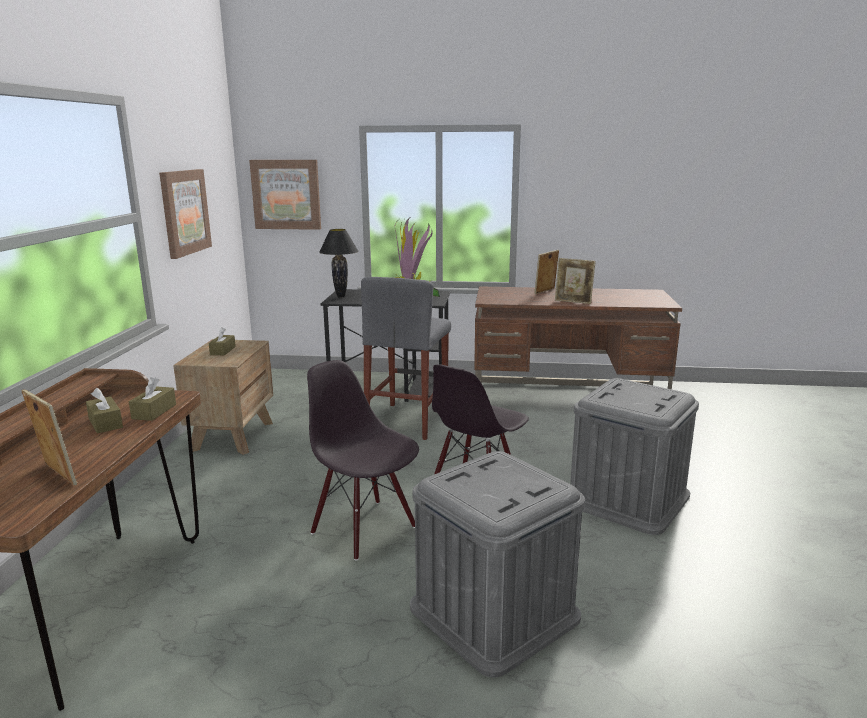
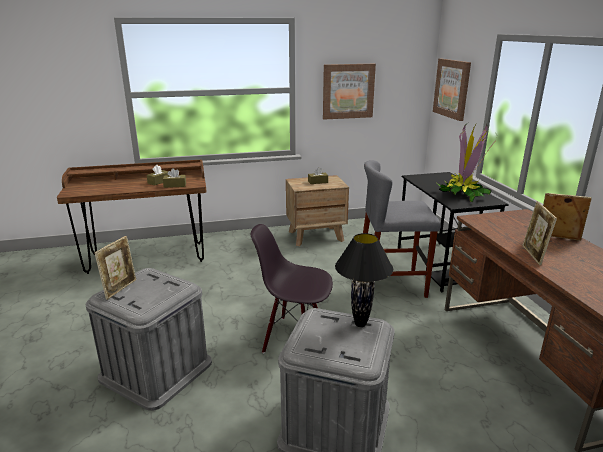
camera: 70 degrees right, 5 degrees up
picture frame [21,389,77,486] -> picture frame moved to [94,236,136,300]
black chair [307,360,419,561] -> none
black table lamp [319,229,358,298] -> black table lamp moved to [335,233,393,327]

